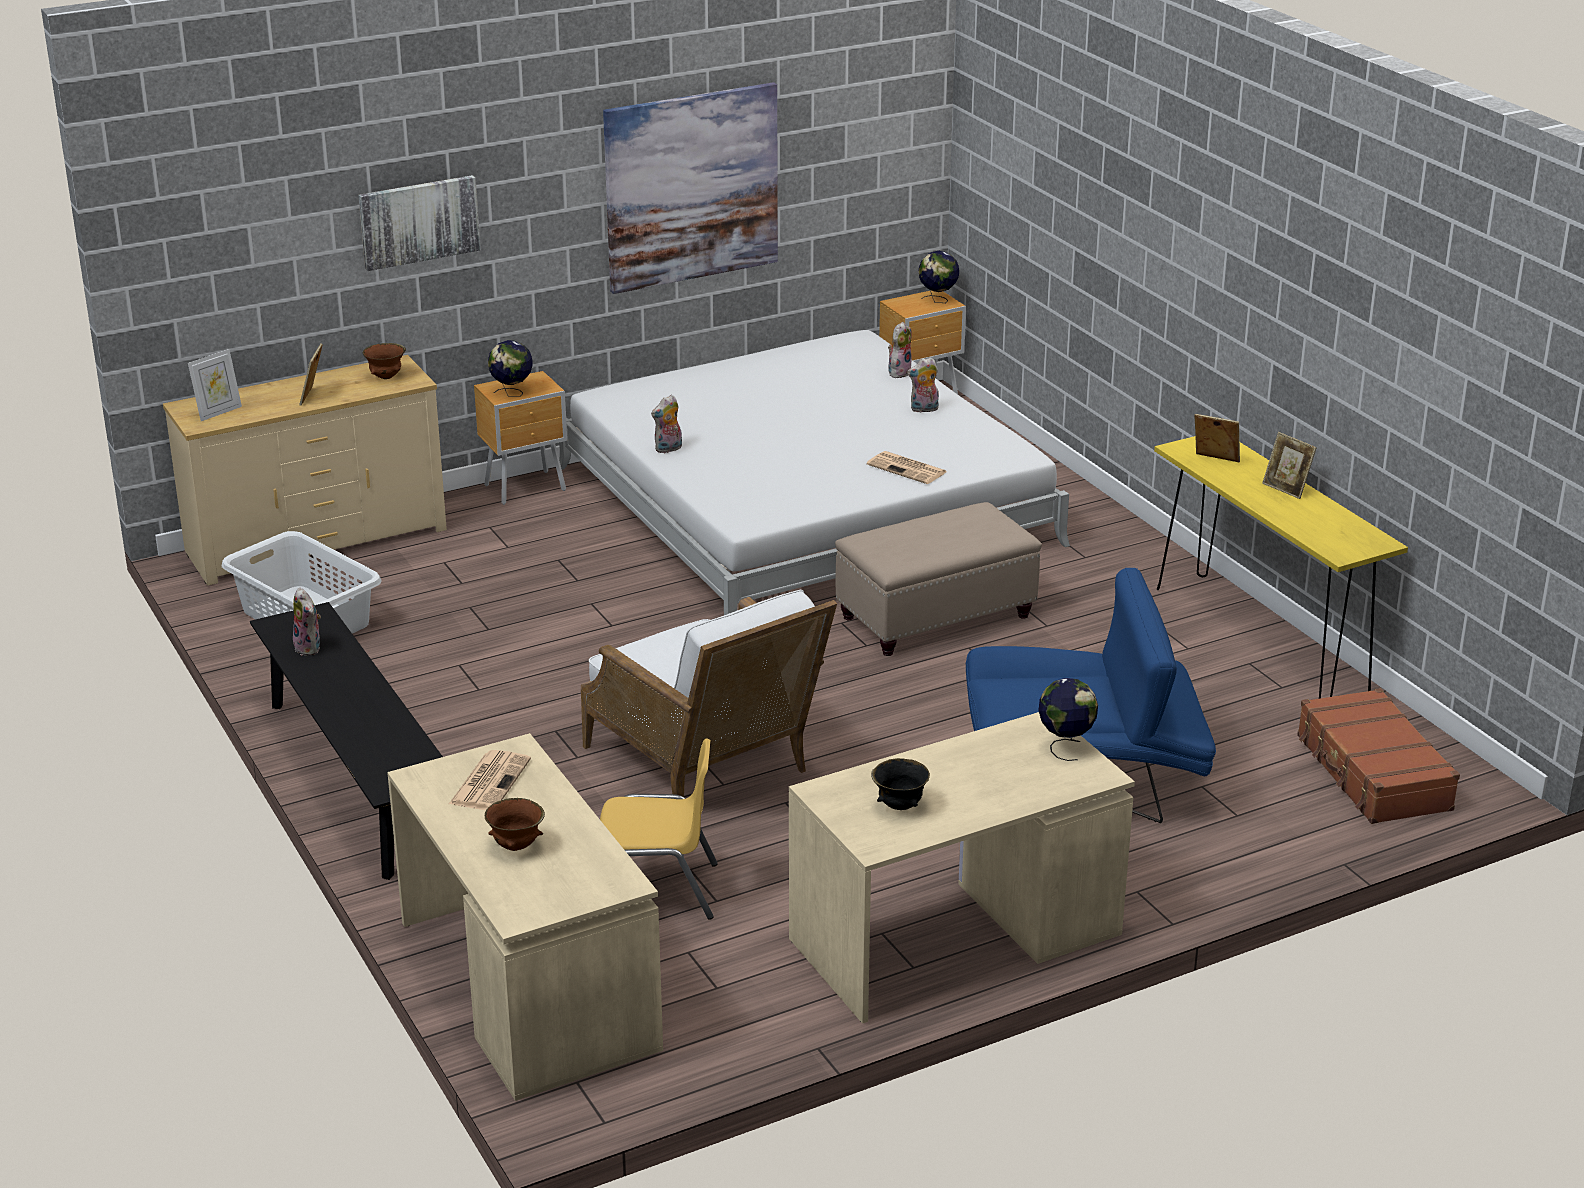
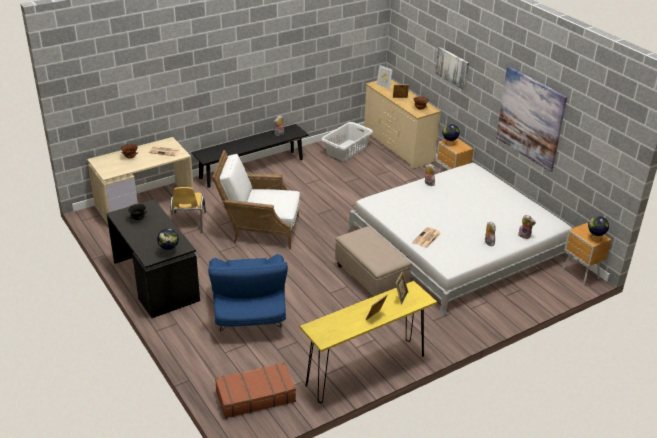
camera: 85 degrees right, 5 degrees up
white armchair [581,590,837,797] -> white armchair turned 45 degrees clockwise [212,150,300,249]
beige desk [789,712,1135,1024] -> black desk [106,199,200,318]

